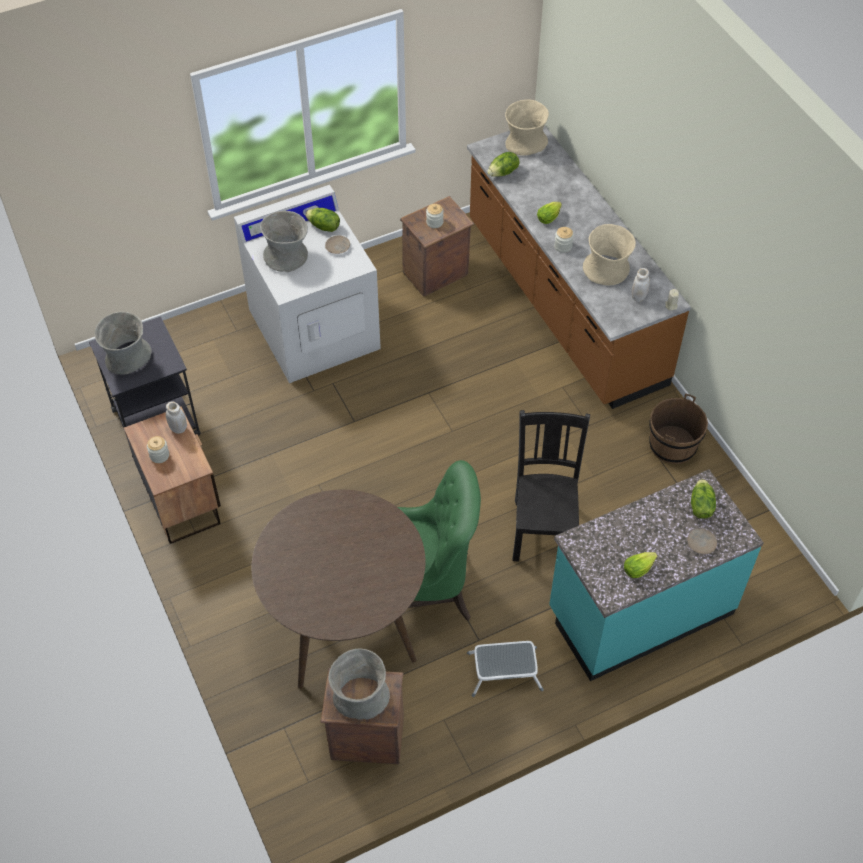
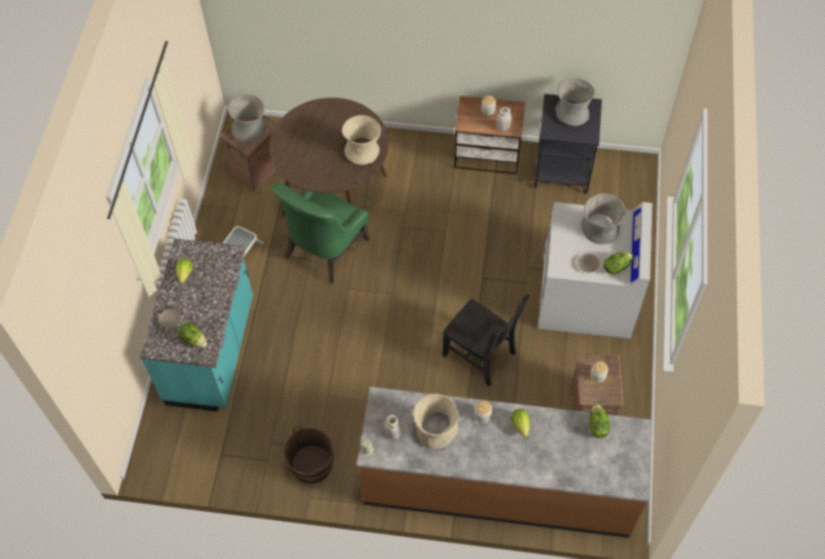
camera: 125 degrees right, 5 degrees up
beige vase [505,100,549,156] -> beige vase moved to [342,115,381,165]
black chair [512,410,590,561] -> black chair moved to [443,294,530,387]

